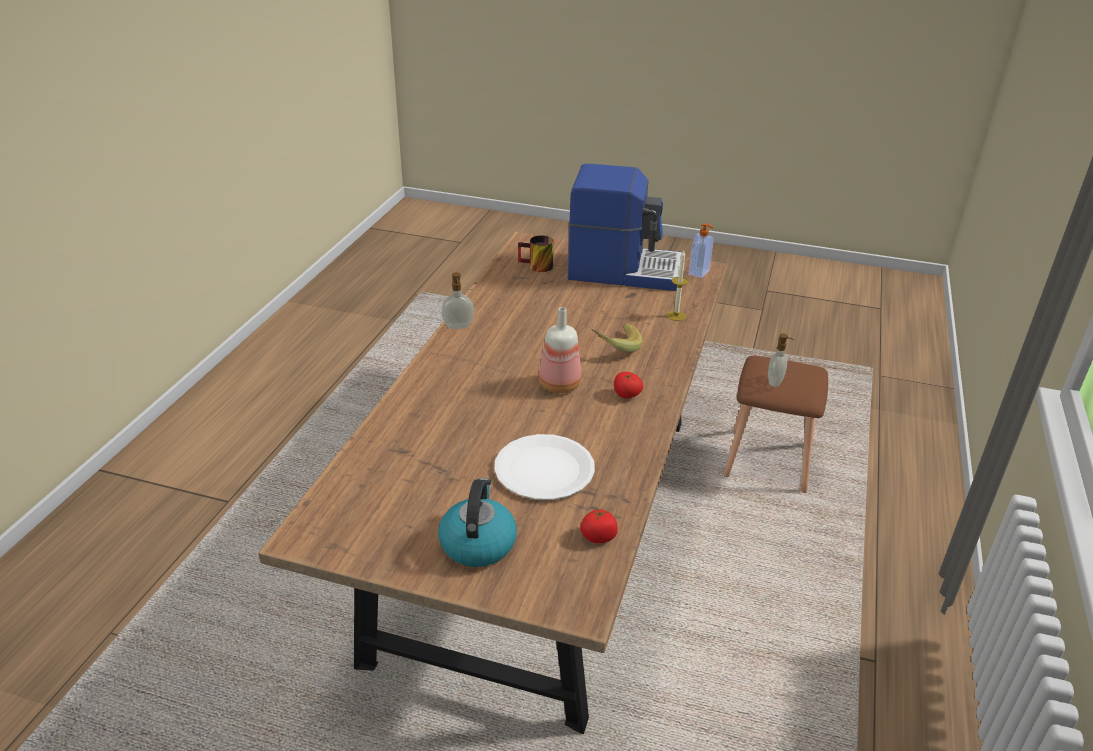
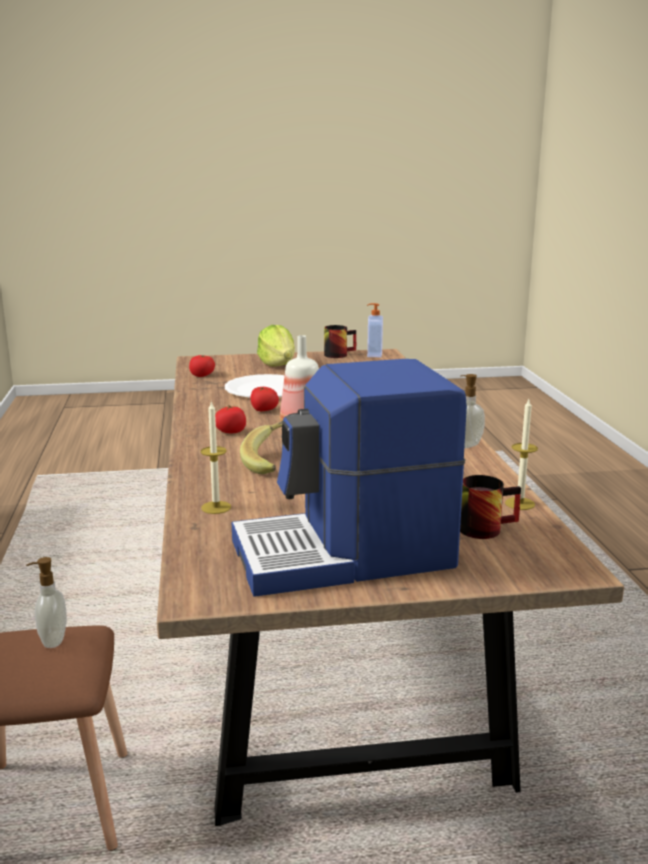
camera: 155 degrees right, 15 degrees down
kettle [438,478,517,567] -> lettuce [257,325,295,367]
soap dispenser [689,223,714,278] -> soap dispenser moved to [367,303,383,357]
none -> tomato [250,387,279,411]
none -> mug [324,325,356,358]
none -> candle [505,399,538,510]

